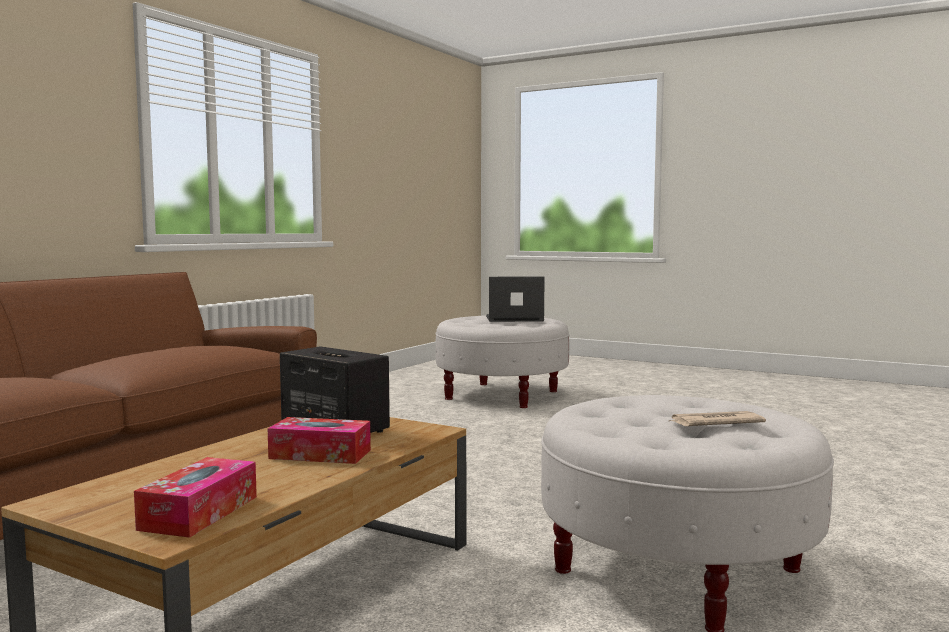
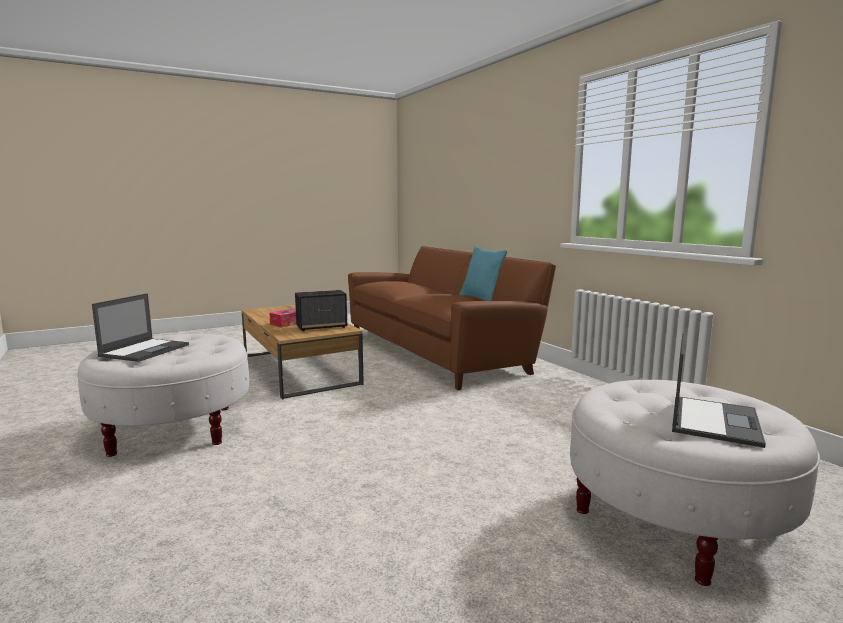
camera: 120 degrees right, 5 degrees up
tissue box [134,457,257,538] -> none
newspaper [669,411,766,426] -> laptop [92,293,189,362]
none -> turquoise pillow [460,247,507,301]

